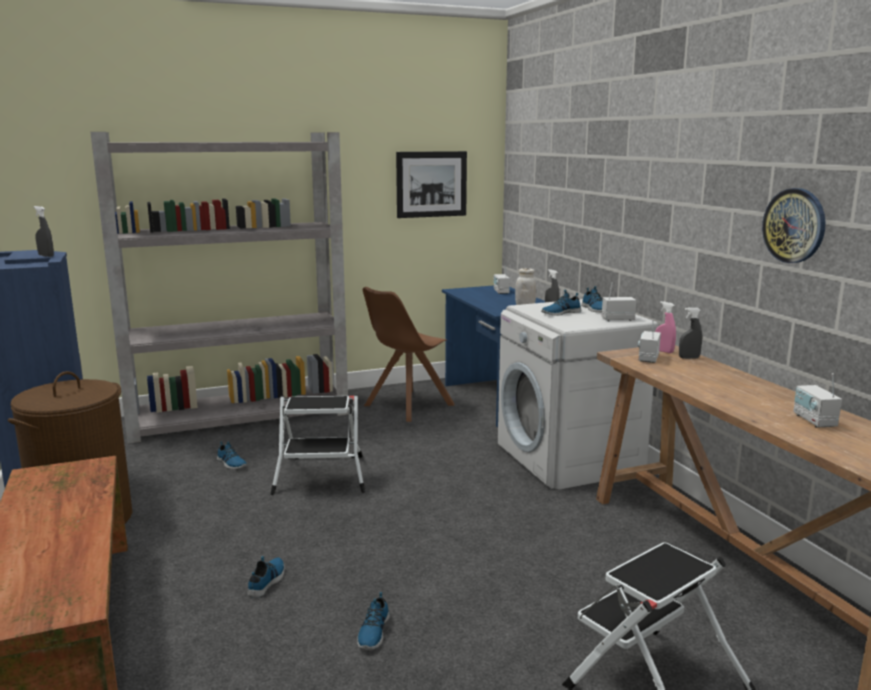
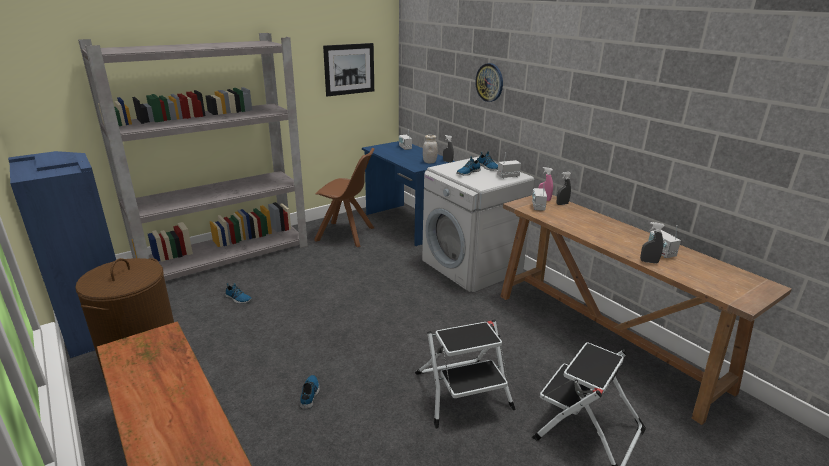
camera: 15 degrees left, 10 degrees up
grey spray bottle [34,206,54,257] -> grey spray bottle moved to [640,222,665,263]
step ladder [271,394,365,495] -> step ladder moved to [415,320,515,429]
shoe [357,592,390,650] -> none
brown chair [363,287,454,422] -> brown chair turned 105 degrees counterclockwise [314,148,374,247]
wall clock [762,188,826,263] -> wall clock moved to [475,63,503,102]

